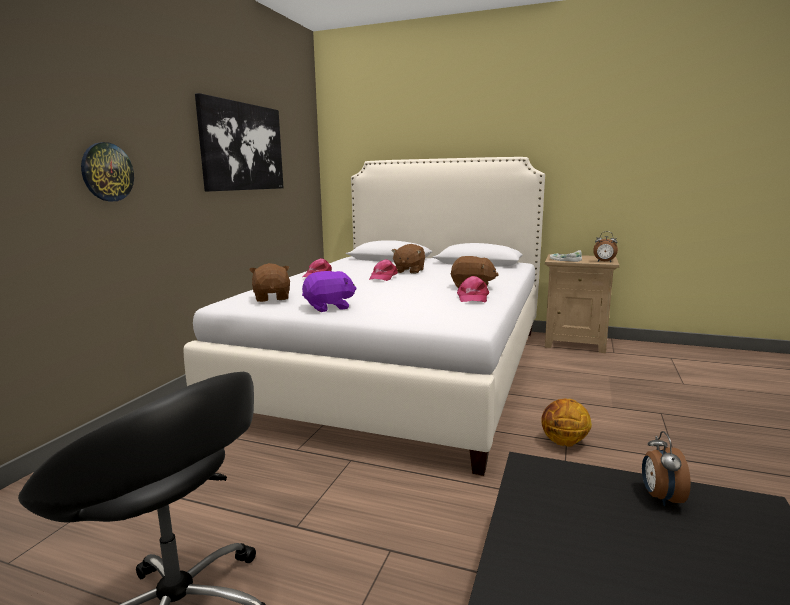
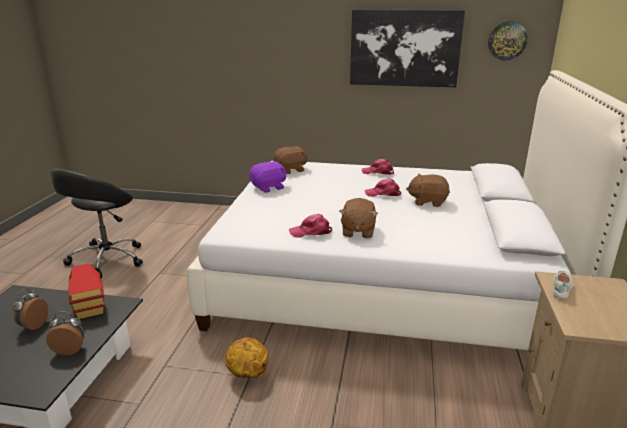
camera: 80 degrees right, 10 degrees up
wall clock [81,142,134,201] -> wall clock moved to [488,21,528,61]
purple plush toy [302,271,357,312] -> purple plush toy turned 90 degrees counterclockwise [249,161,287,193]
alarm clock [593,231,618,262] -> alarm clock moved to [12,289,48,331]
none -> toy house [69,263,105,319]

